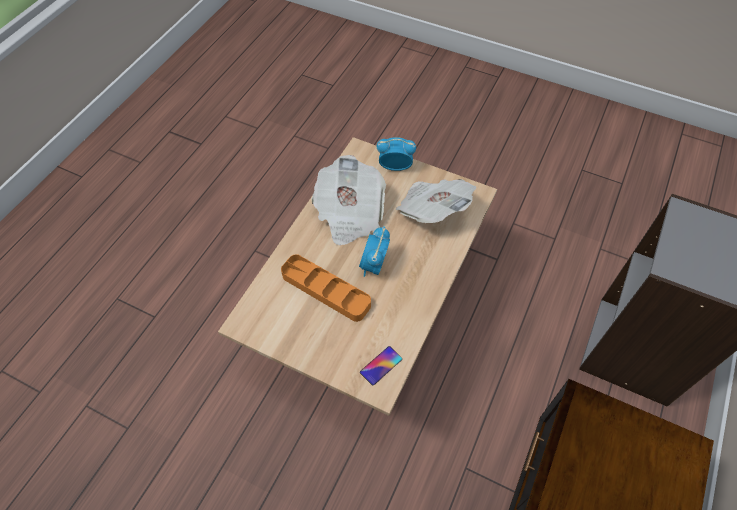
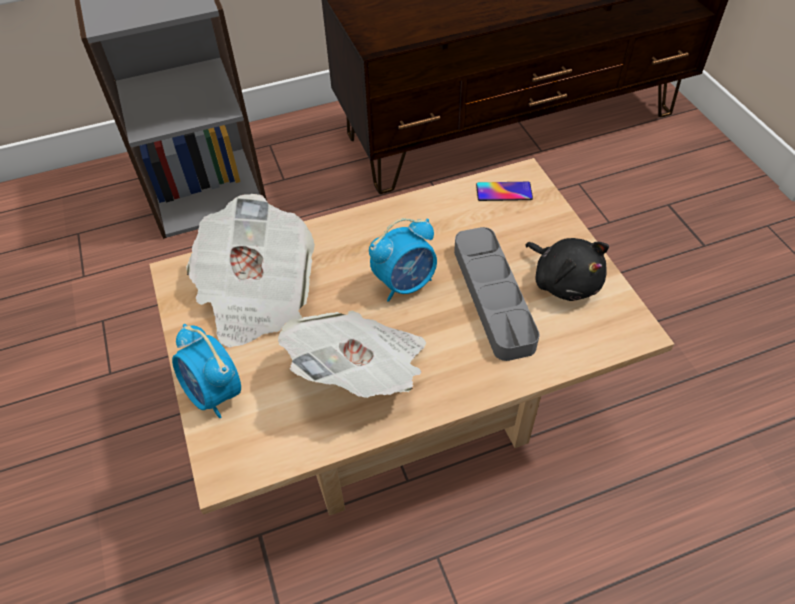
camera: 135 degrees left, 5 degrees down
orange tray [281,254,371,322] -> grey tray [454,227,539,361]
none -> black plush toy [525,238,609,301]

